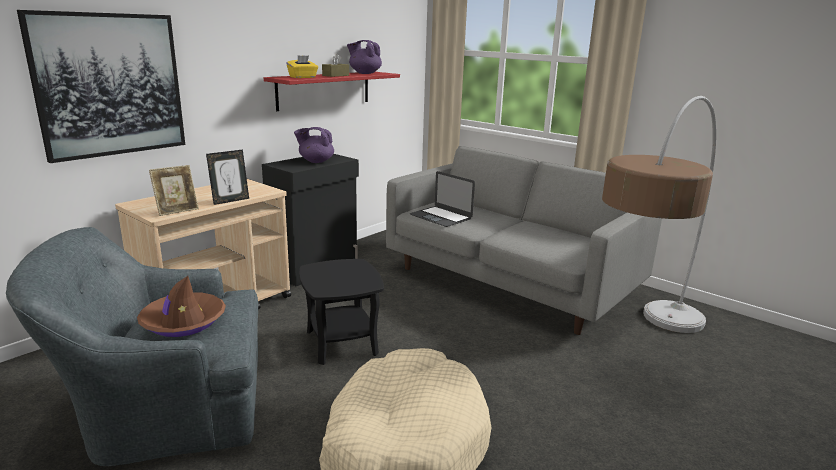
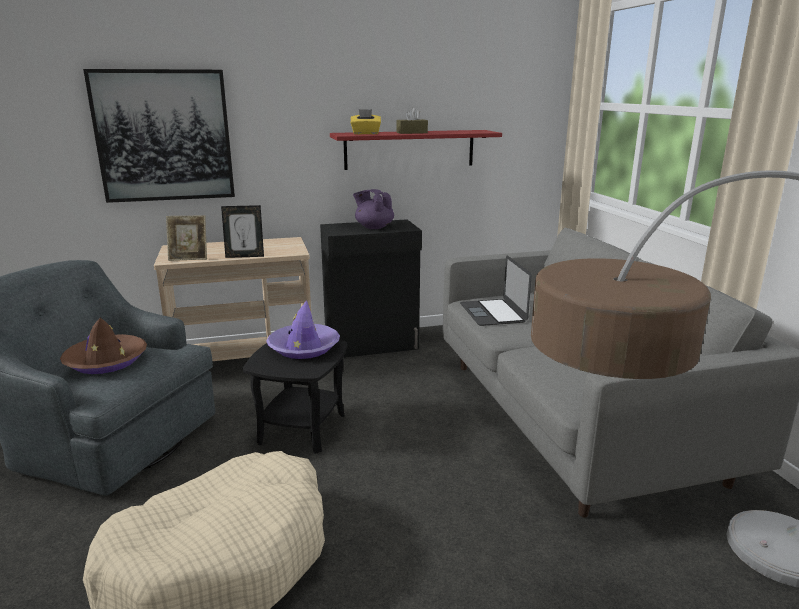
camera: 35 degrees right, 0 degrees up
purple teapot [347,40,382,74] -> none
none -> purple hat [267,300,340,359]

